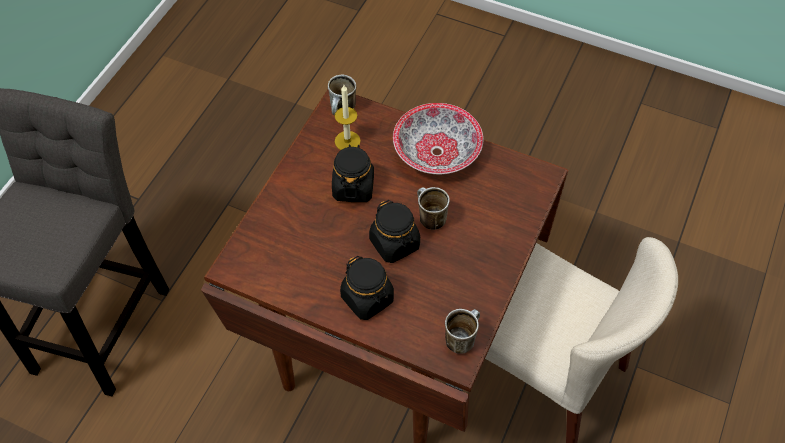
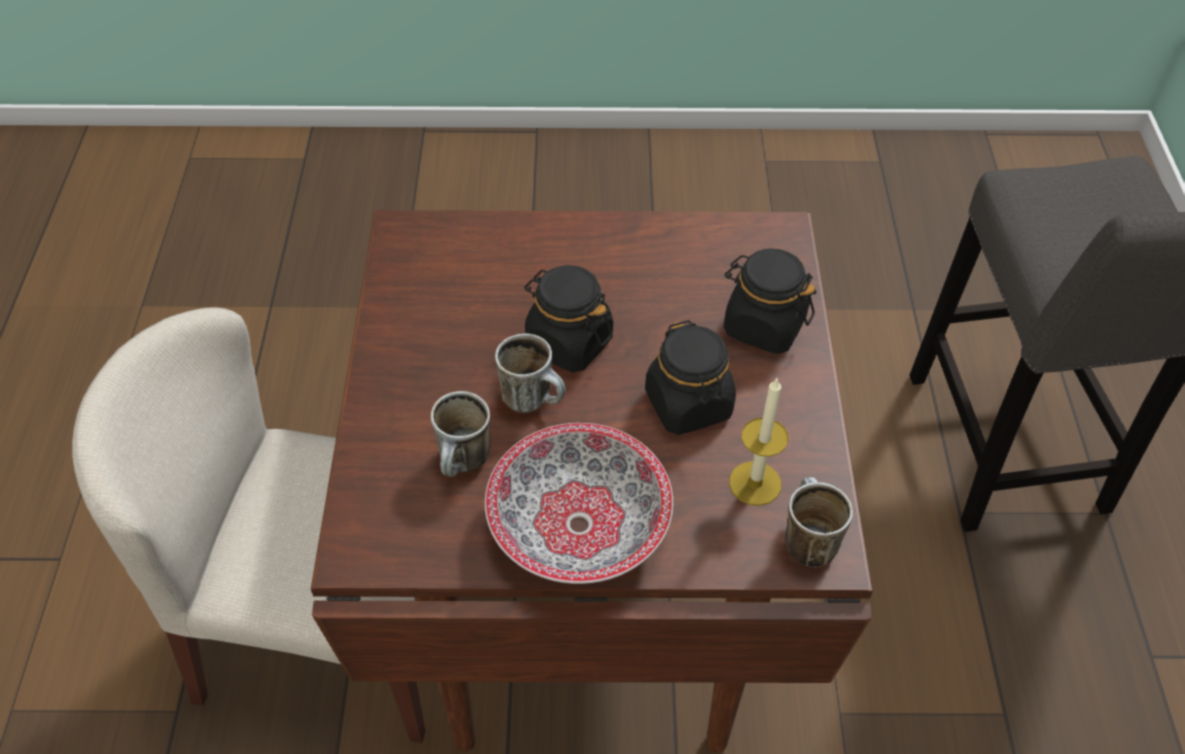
camera: 155 degrees right, 5 degrees down
black jar [340,256,394,320] -> black jar moved to [724,248,816,354]
mug [445,309,480,354] -> mug moved to [431,391,491,477]

